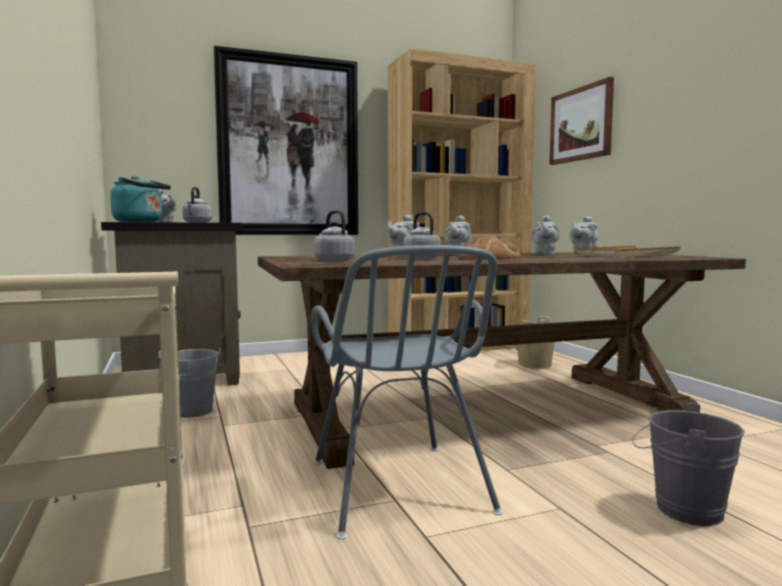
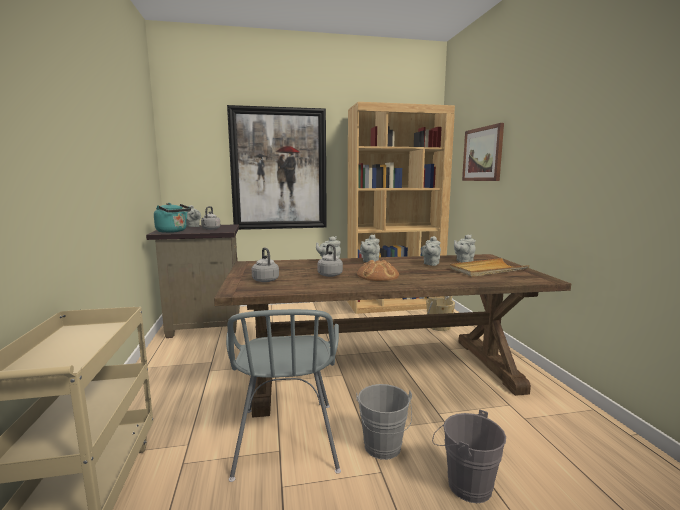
camera: 10 degrees right, 5 degrees up
grey bucket [158,348,221,418] -> grey bucket moved to [356,384,412,460]

